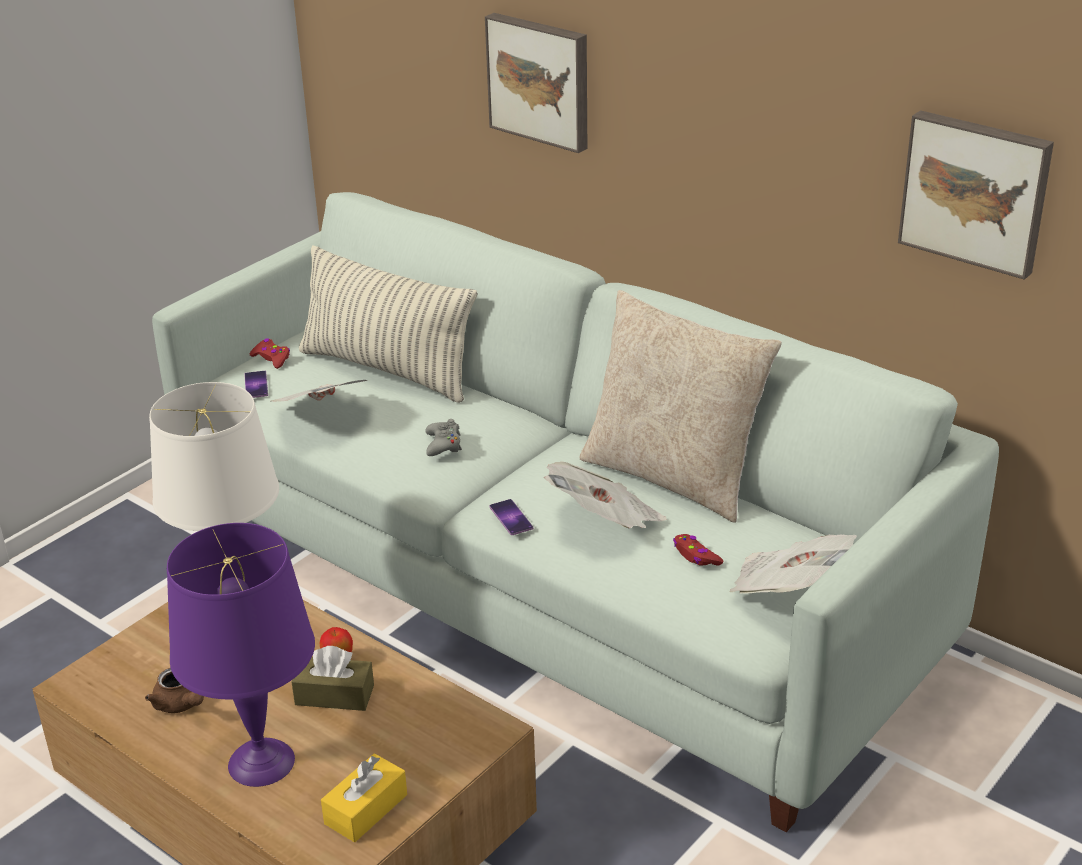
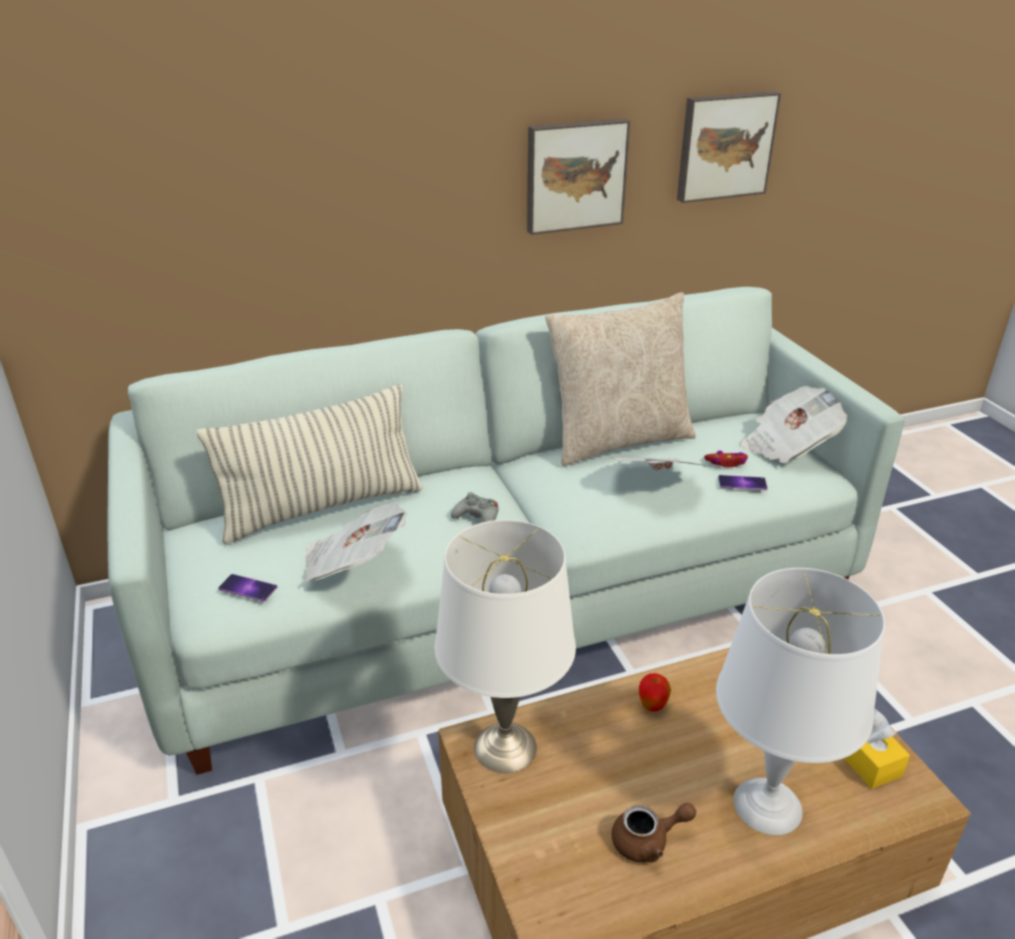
camera: 60 degrees left, 0 degrees up
purple table lamp [167,523,315,787] -> white table lamp [716,568,885,835]
red game controller [250,338,290,369] -> none
brown tissue box [291,646,374,711] -> none
picture [485,13,587,153] -> picture moved to [527,118,630,235]
phone [489,499,533,535] -> phone moved to [718,475,767,490]

